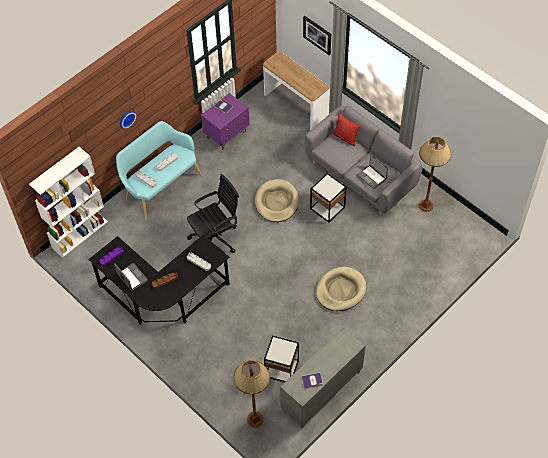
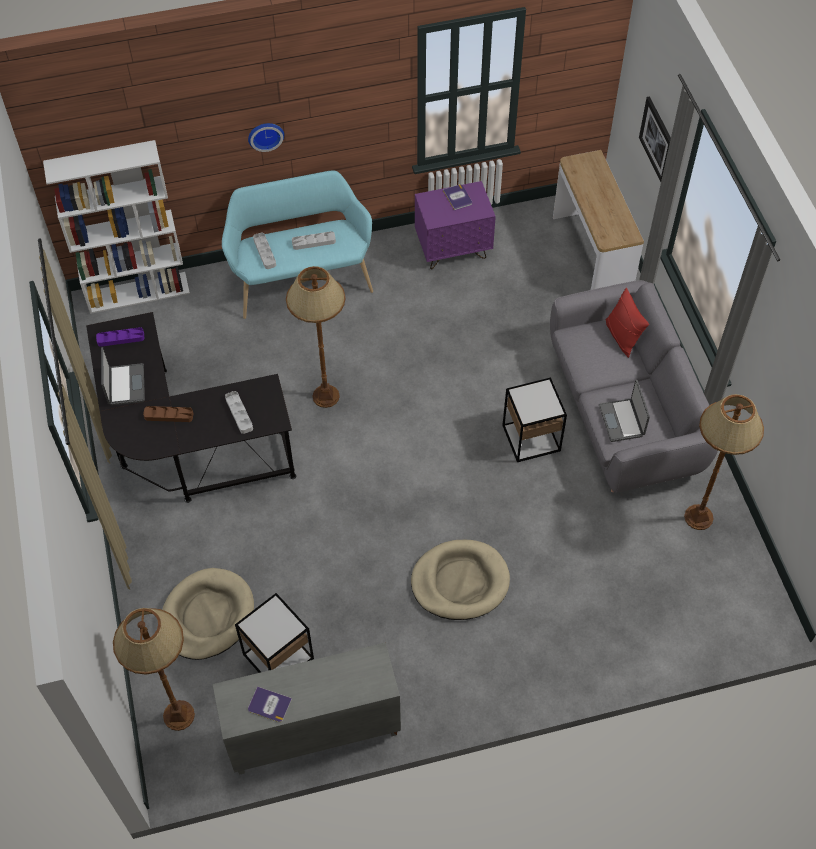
camera: 30 degrees right, 0 degrees up
black office chair [187,174,239,253] -> brown floor lamp [286,266,346,408]
beige dog bed [255,179,299,222] -> beige dog bed moved to [162,568,254,660]

